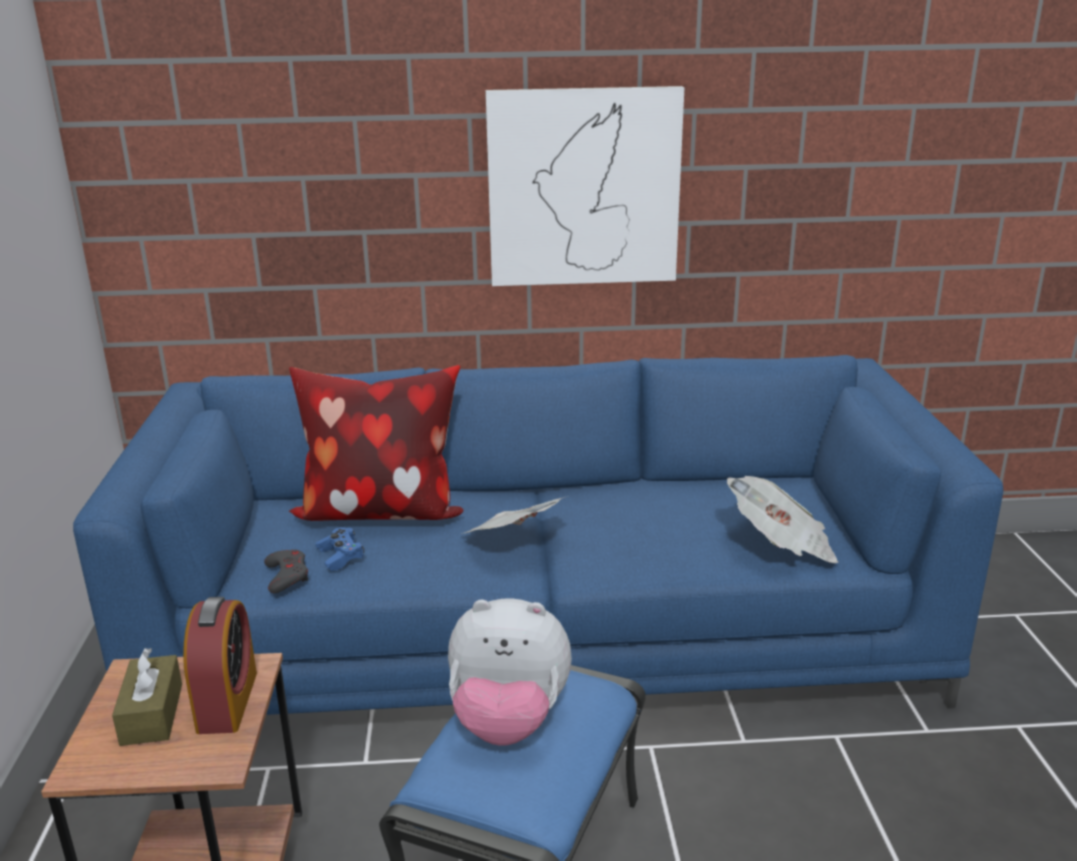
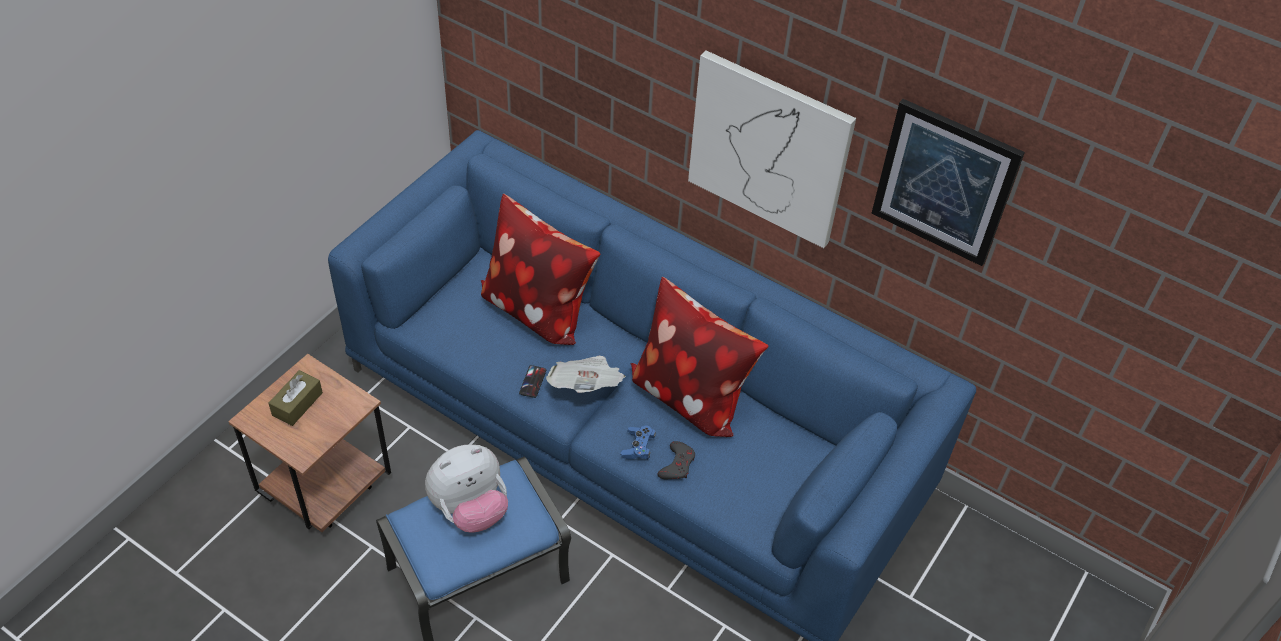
camera: 35 degrees right, 25 degrees up
alarm clock [183,597,257,734] -> none
grey game controller [264,550,308,593] -> grey game controller moved to [658,441,695,479]
blue game controller [316,527,364,571] -> blue game controller moved to [621,425,656,460]
plush toy [448,598,572,746] -> plush toy turned 75 degrees counterclockwise [425,445,508,533]
newspaper [727,476,838,563] -> none
none -> phone [519,365,546,398]
none -> pillow [630,277,768,437]
none -> picture [872,99,1025,266]

